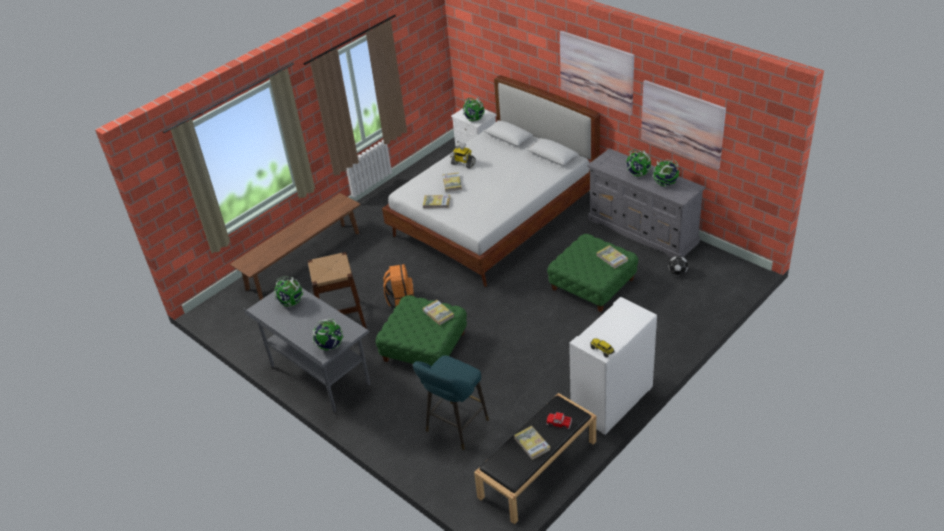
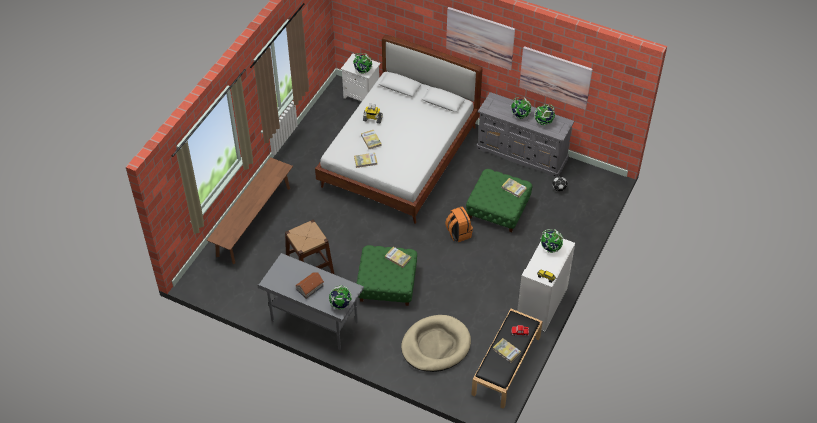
camera: 20 degrees left, 10 degrees up
globe [274,276,304,307] -> globe moved to [540,229,564,253]
orange backpack [384,264,414,308] -> orange backpack moved to [445,207,473,242]
turquoise stool [413,355,489,450] -> beige dog bed [401,315,471,372]
none -> toy house [295,272,324,299]

